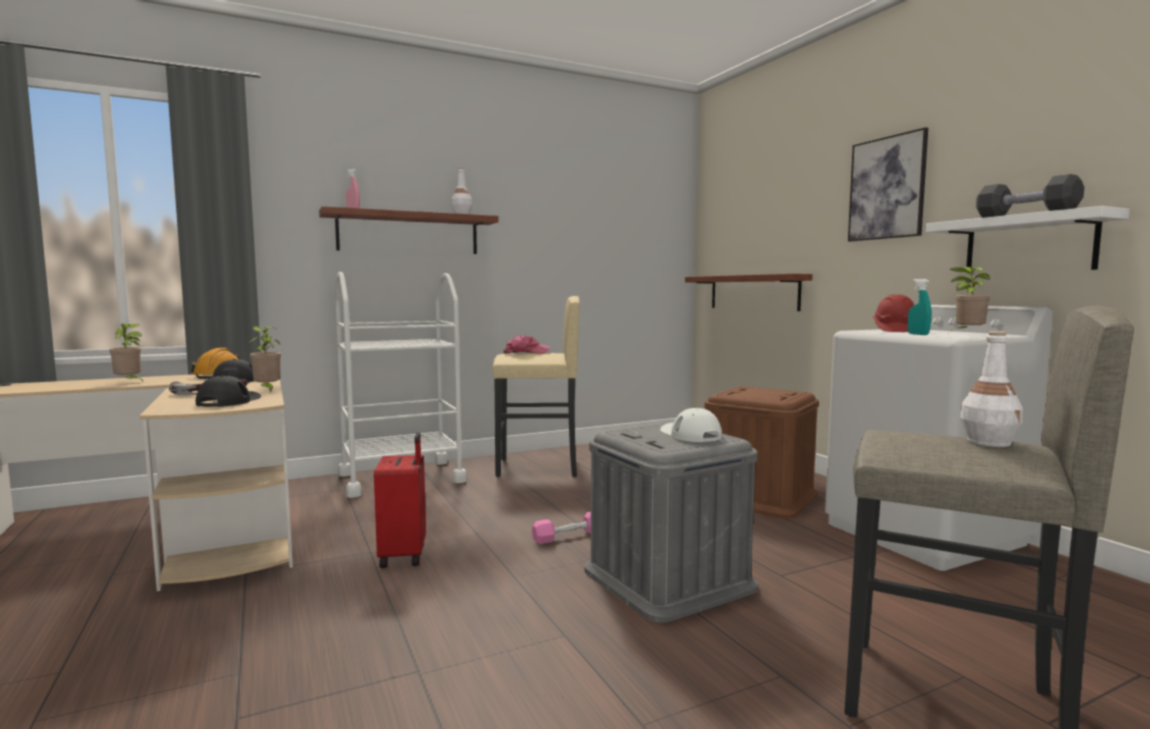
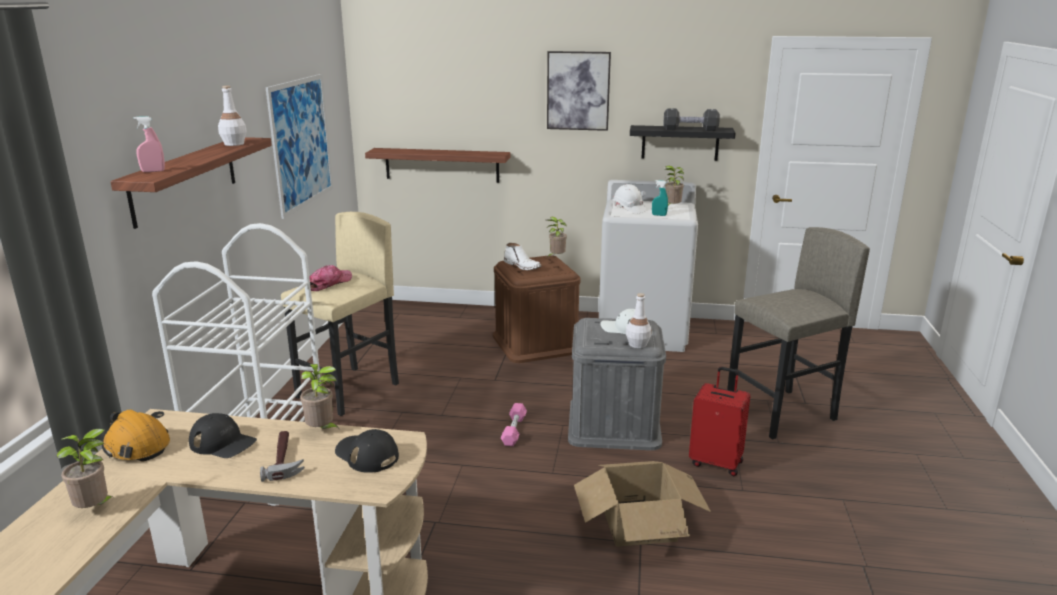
camera: 55 degrees left, 15 degrees up
red suitcase [374,432,426,568] -> red suitcase moved to [689,367,750,476]
red hard hat [873,294,914,332] -> white hard hat [613,184,646,214]
white shelf [926,206,1130,270] -> black shelf [630,125,736,161]
white bottle [960,331,1023,447] -> white bottle moved to [626,293,652,348]
none -> picture [266,74,333,219]
none -> white boot [504,243,542,270]
none -> potted plant [547,217,567,257]
none -> cardboard box [574,461,711,547]

